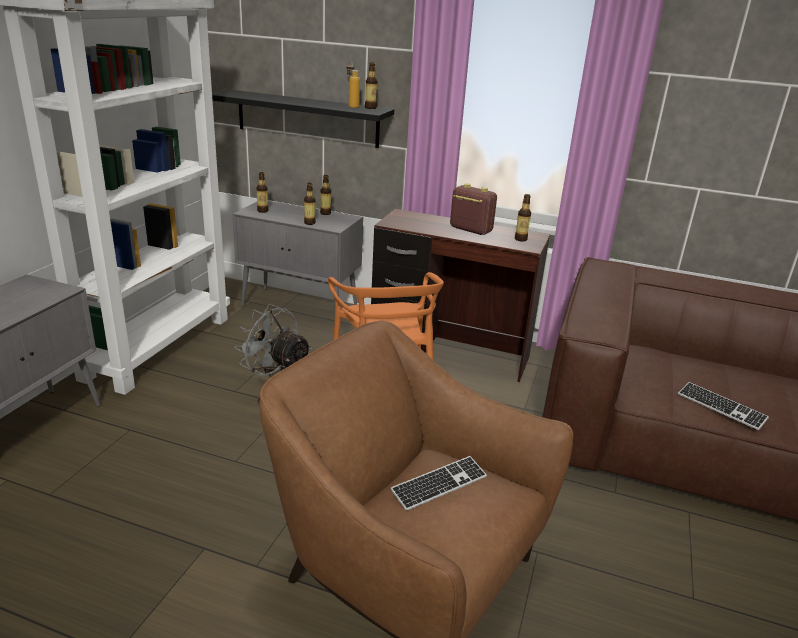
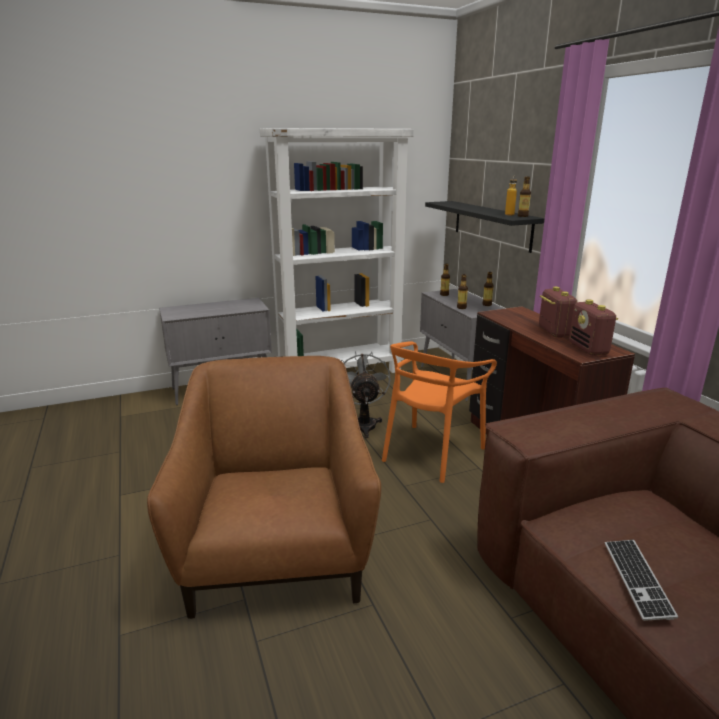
camera: 50 degrees right, 5 degrees down
keyboard [390,456,487,511] -> none
bottle [515,194,531,242] -> radio [569,299,618,356]

